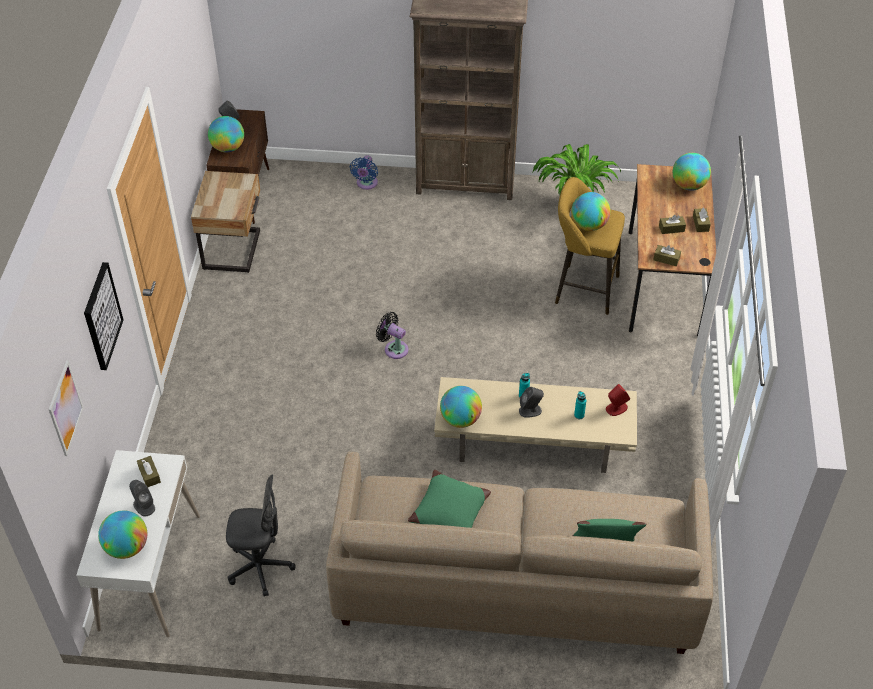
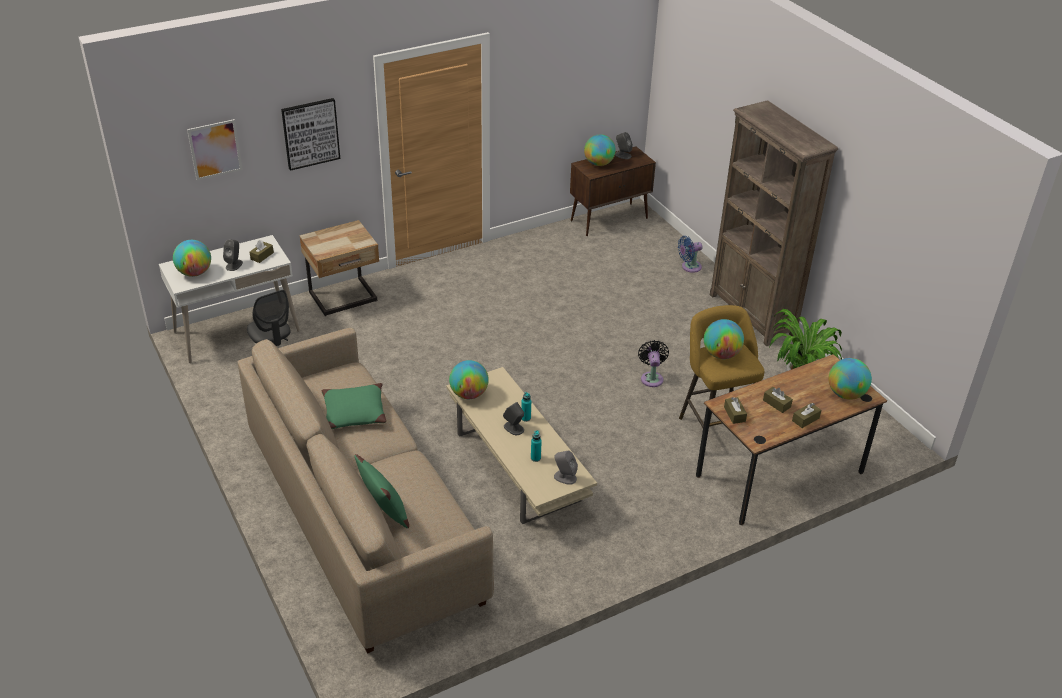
camera: 55 degrees right, 10 degrees down
beige nightstand [191,171,260,273] -> beige nightstand moved to [300,220,379,316]
black fan [376,312,409,359] -> black fan moved to [638,340,669,387]
red speaker [606,384,630,416] -> grey speaker [554,451,578,485]

